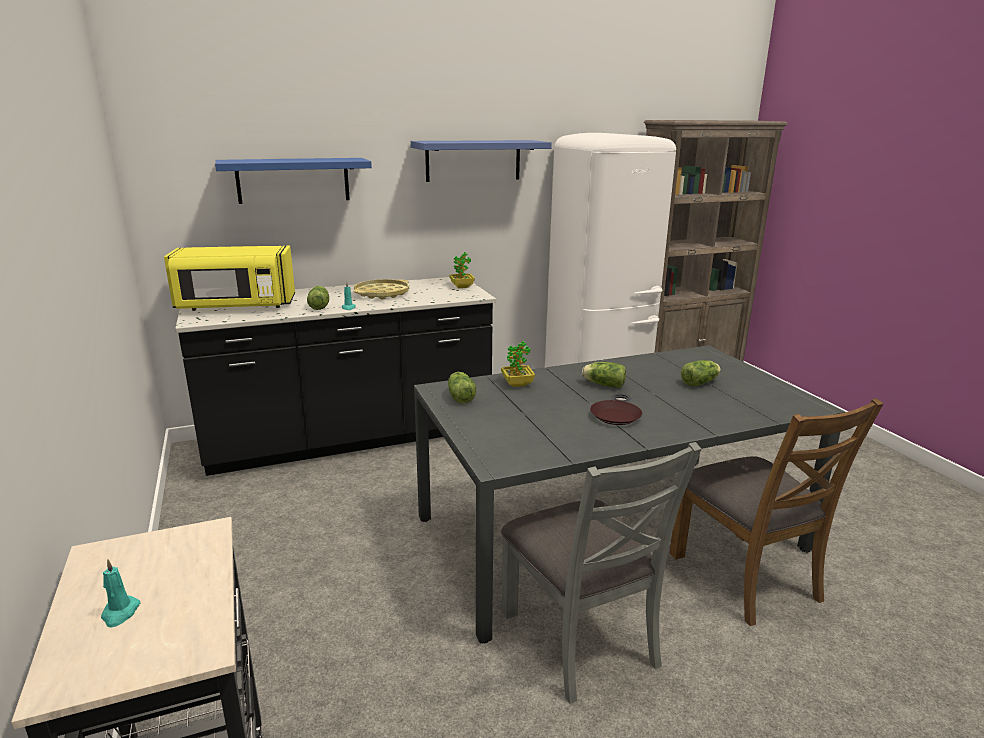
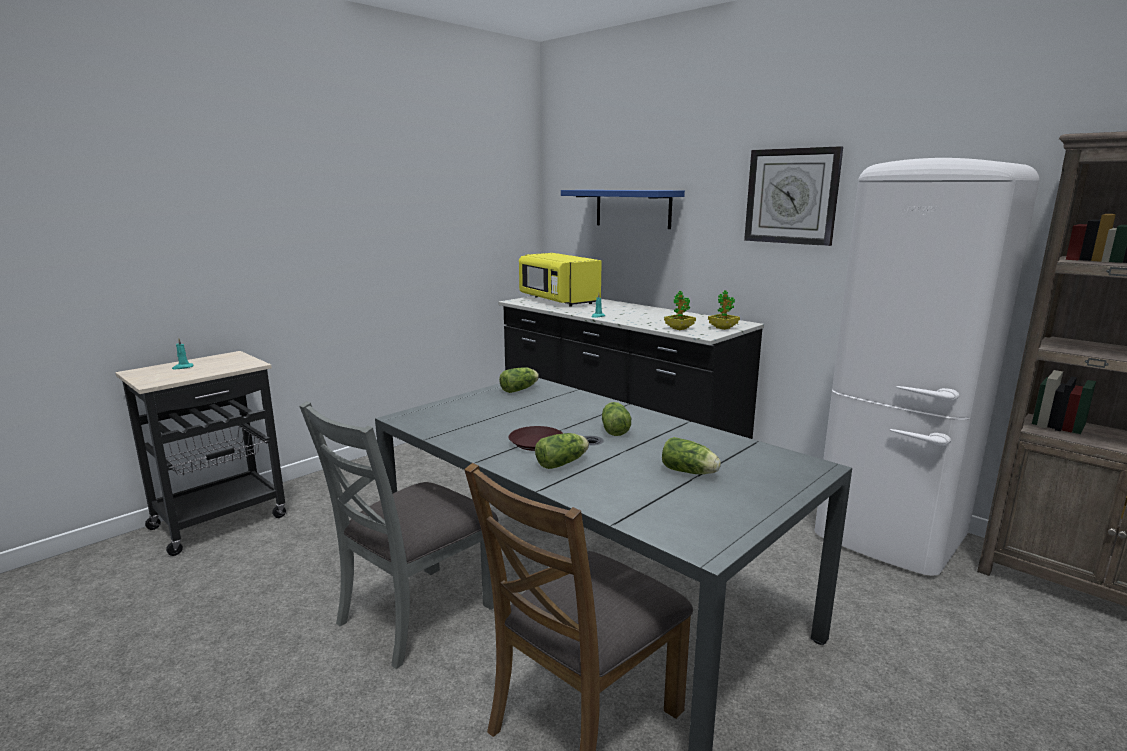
camera: 65 degrees right, 5 degrees down
lettuce [307,286,329,310] -> lettuce moved to [535,433,589,469]
yellow tray [354,279,409,299] -> none
blue shelf [411,140,552,182] -> wall clock [744,146,843,246]
potted plant [501,341,535,387] -> potted plant moved to [664,291,696,330]

